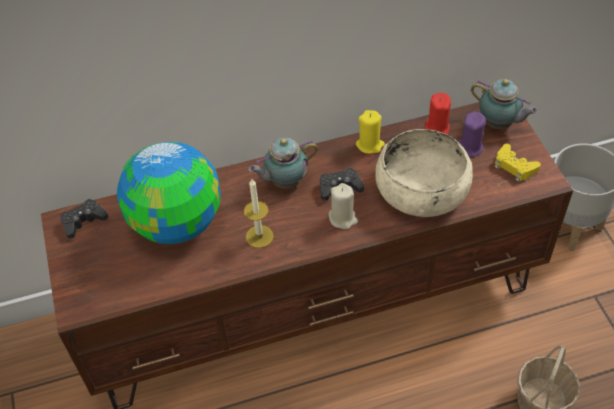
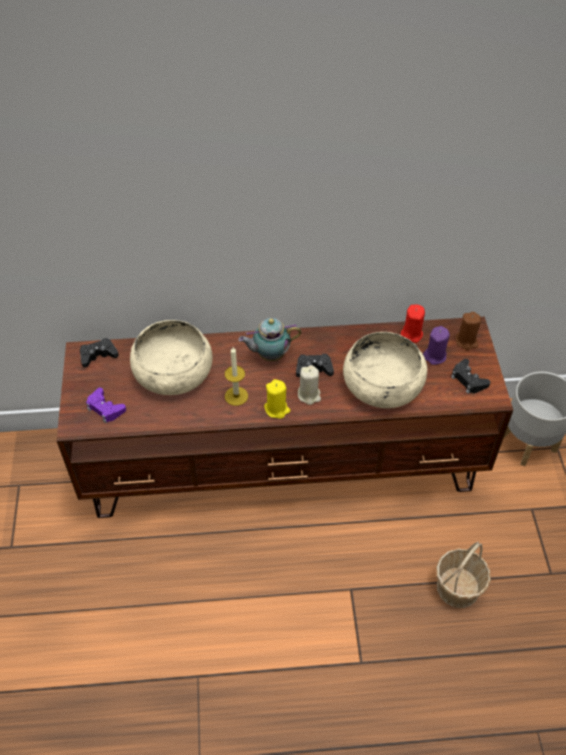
camera: 10 degrees right, 0 degrees up
globe [117,142,221,244] -> beige bowl [130,320,213,395]
yellow candle [356,110,385,154] -> yellow candle moved to [264,379,290,419]
teapot [471,79,538,129] -> brown candle [456,312,481,350]
yellow game controller [494,144,541,182] -> black game controller [451,359,490,394]
none -> purple game controller [86,388,126,423]

